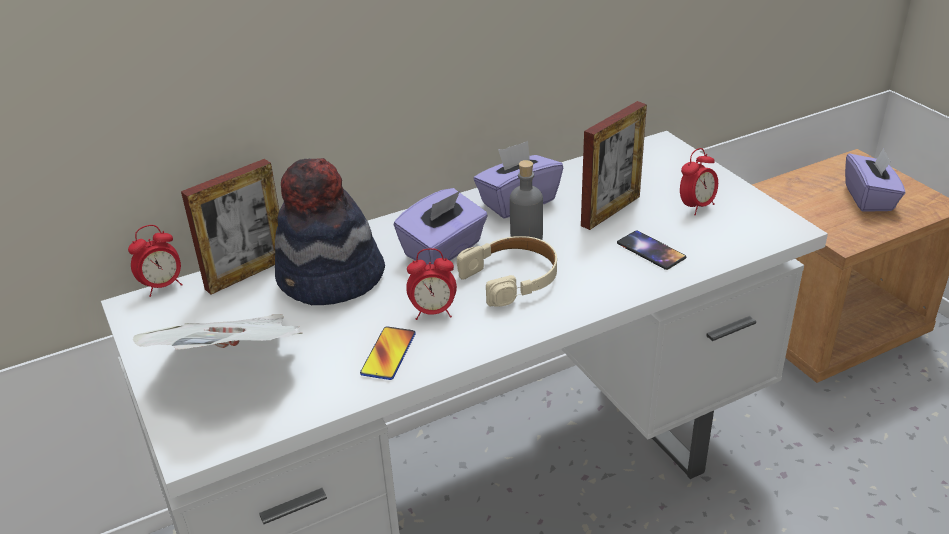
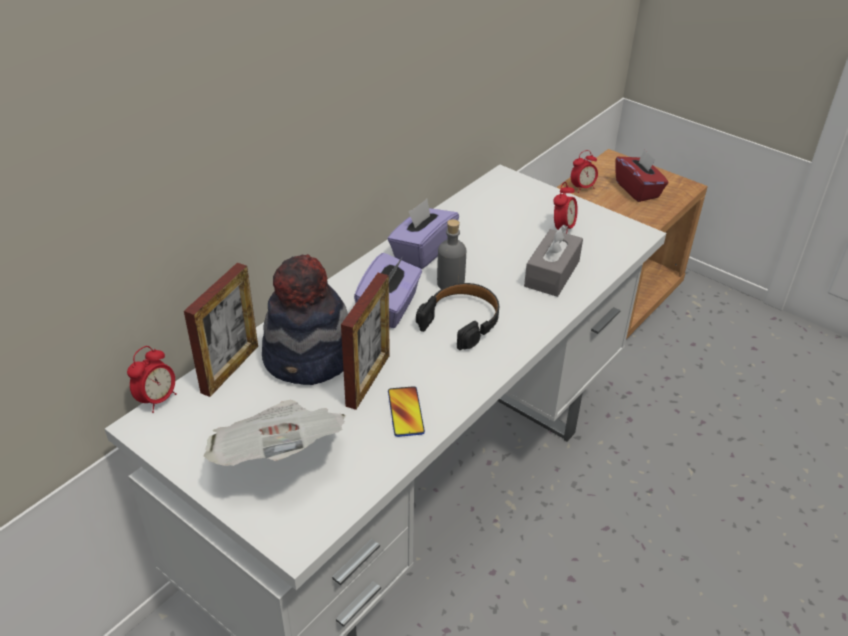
camera: 25 degrees left, 5 degrees up
alarm clock [406,248,457,320] -> alarm clock moved to [571,150,598,193]
beige headphones [457,236,557,307] -> black headphones [416,283,499,350]
picture frame [581,101,647,230] -> picture frame moved to [341,273,390,410]
phone [617,230,686,270] -> grey tissue box [524,225,583,297]
purple tissue box [845,148,905,212] -> red tissue box [615,149,668,202]

